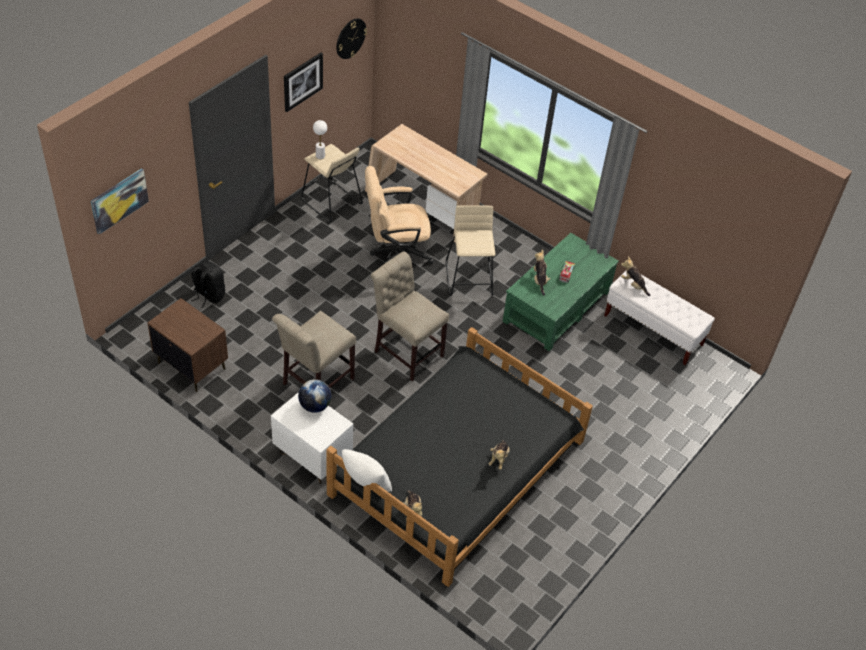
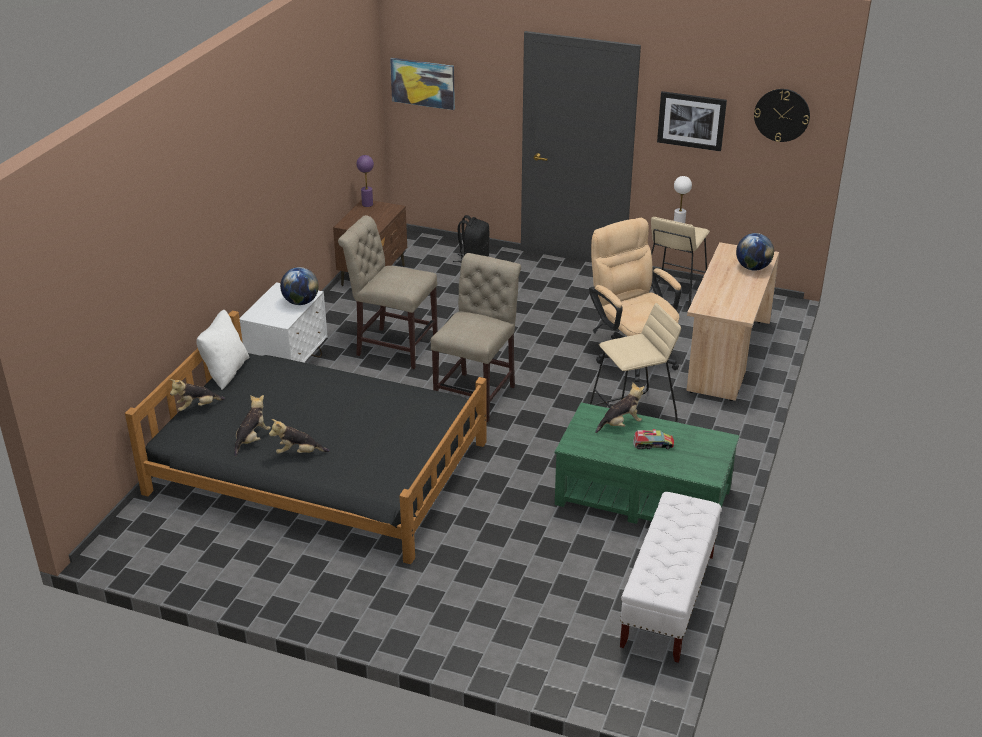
camera: 75 degrees right, 15 degrees down
plush toy [621,257,650,296] -> plush toy moved to [234,395,271,457]
none -> purple table lamp [357,155,374,207]
none -> globe [736,233,774,271]

